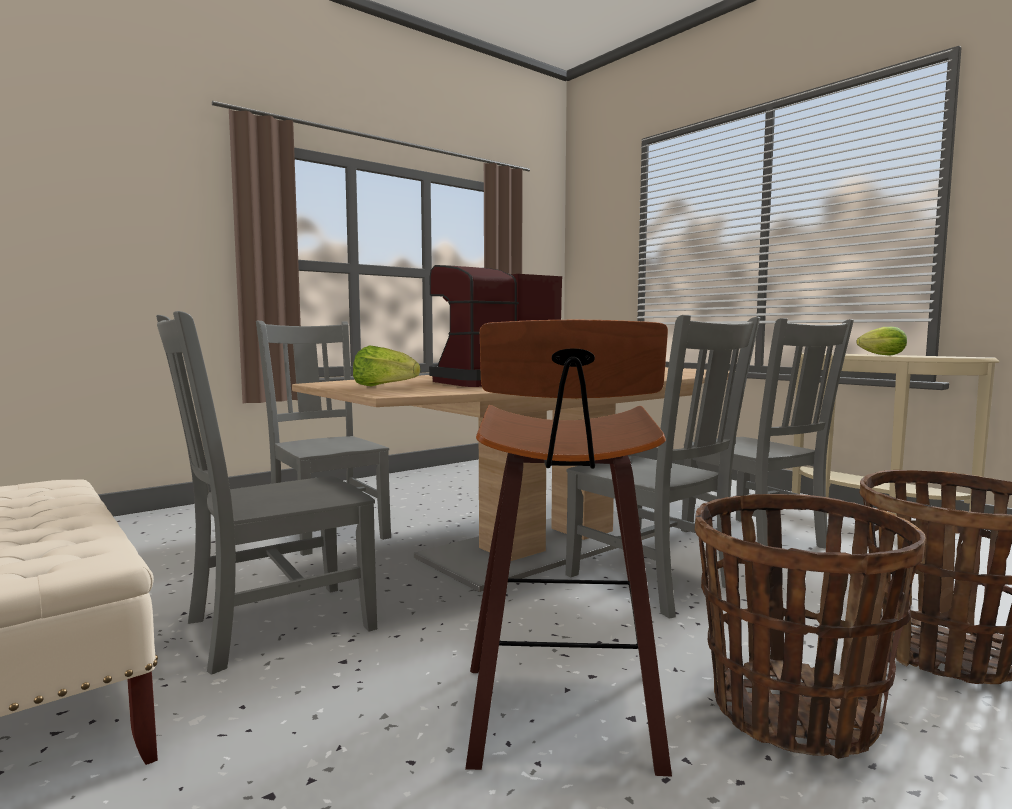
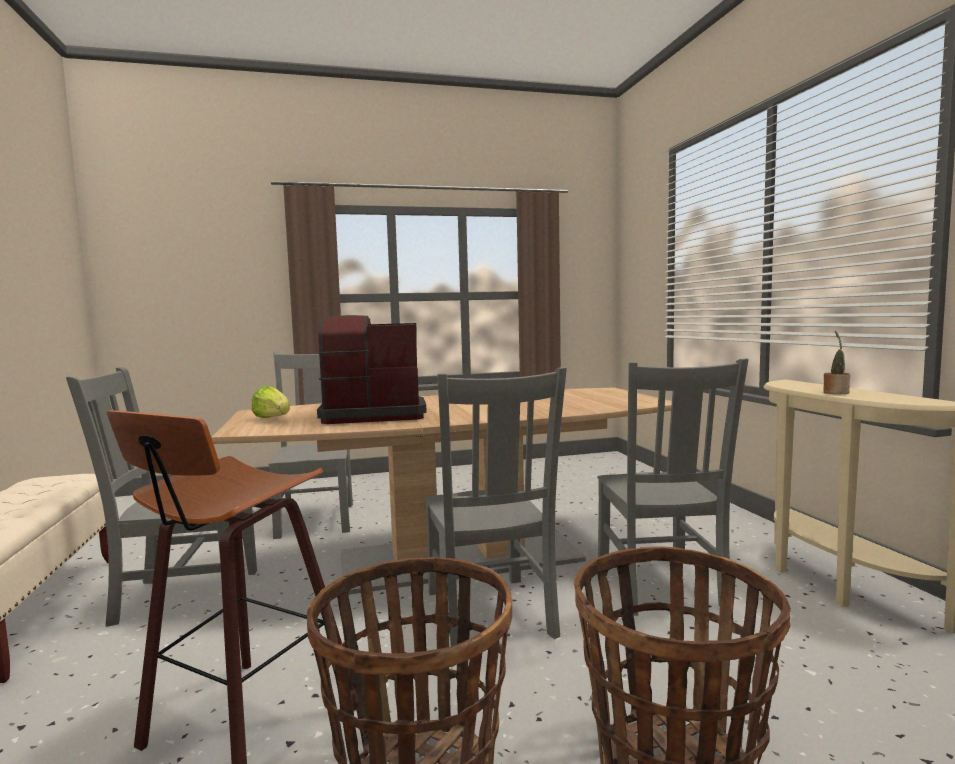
camera: 25 degrees right, 0 degrees up
lettuce [856,327,907,355] -> potted plant [824,330,850,394]

